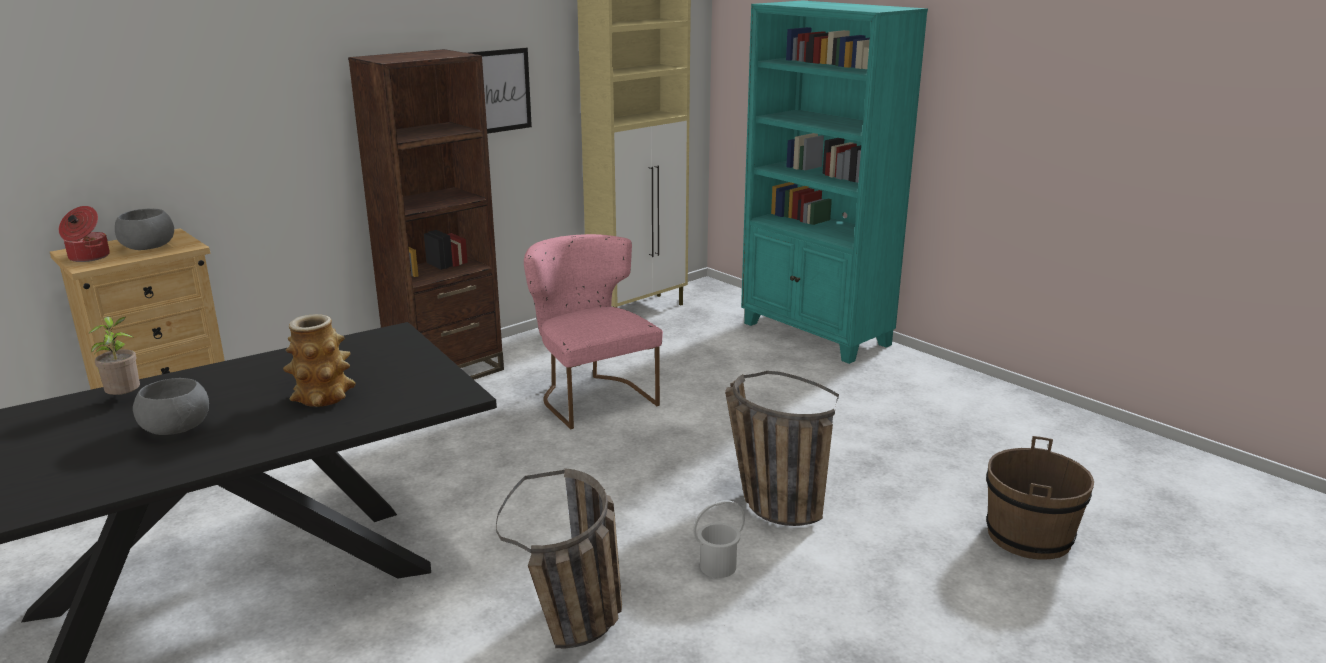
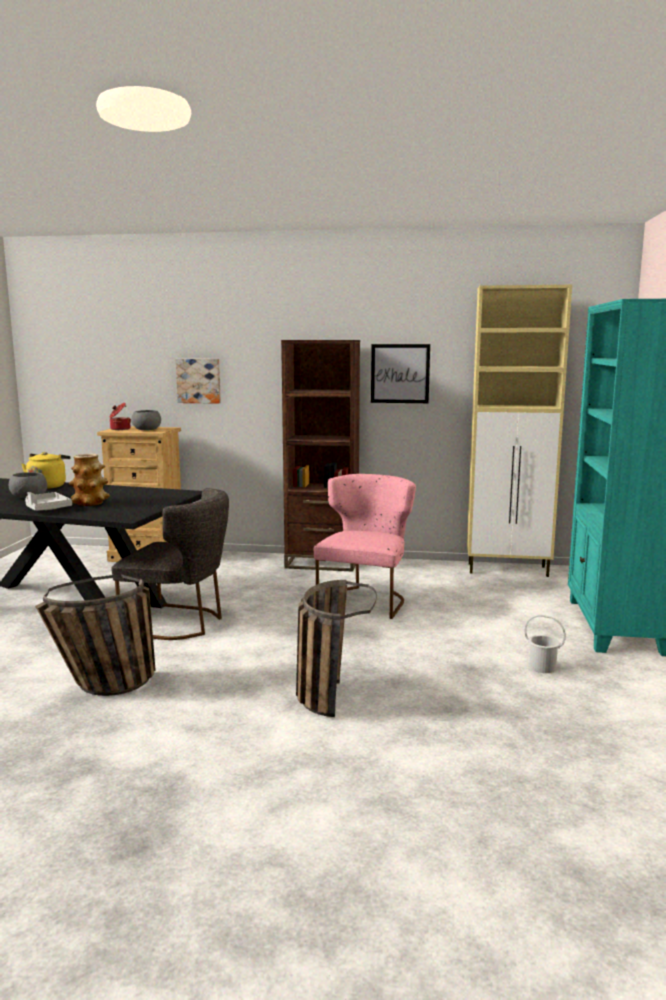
camera: 50 degrees right, 10 degrees down
potted plant [89,317,140,395] -> yellow kettle [21,452,71,489]
white bucket [693,500,745,578] -> white bucket moved to [525,615,566,673]
brown bucket [986,436,1094,560] -> none
none -> grey tray [25,492,72,511]
none -> grey chair [111,488,229,640]
none -> picture [175,359,221,404]

